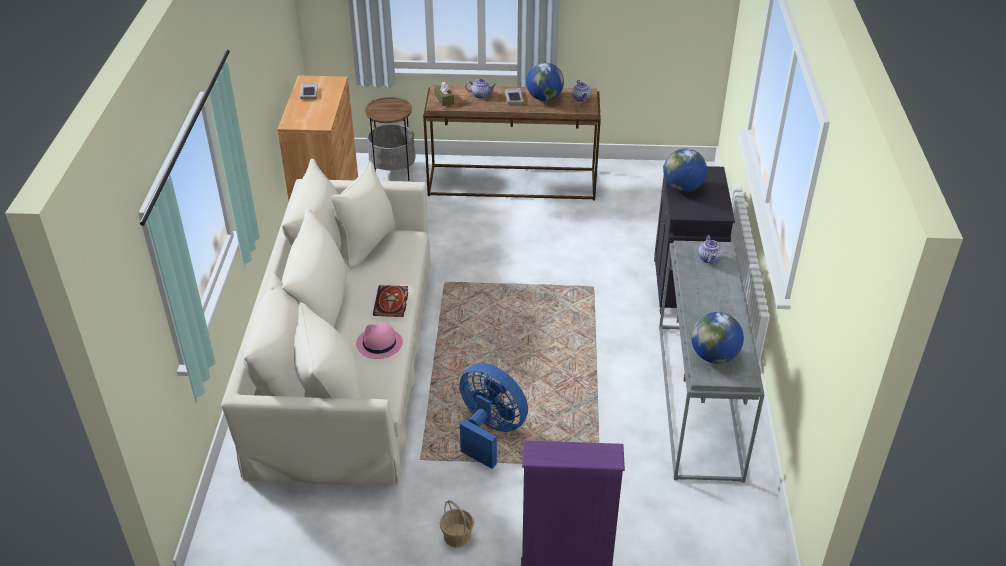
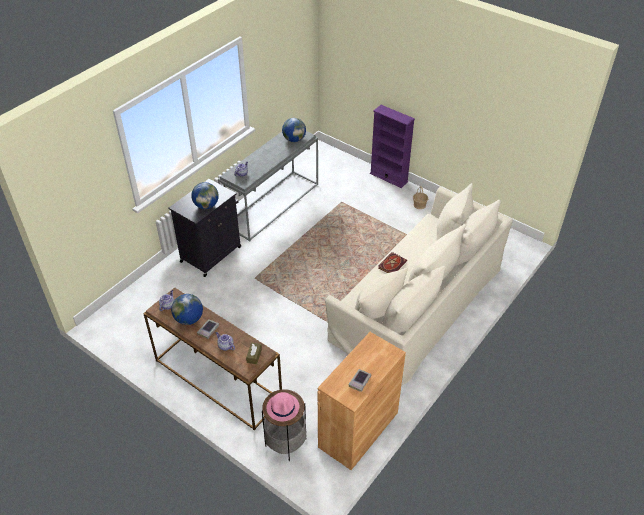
camera: 145 degrees left, 5 degrees up
pink hat [356,323,403,359] -> pink hat moved to [267,392,299,421]
blue fan [460,363,528,469] -> none

